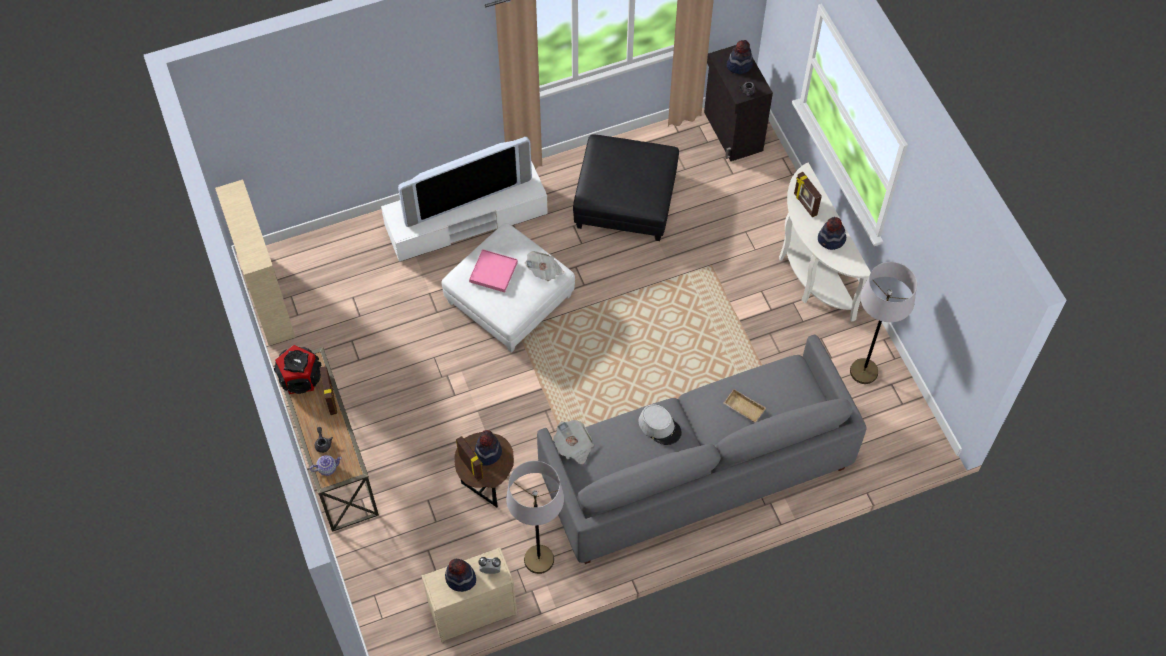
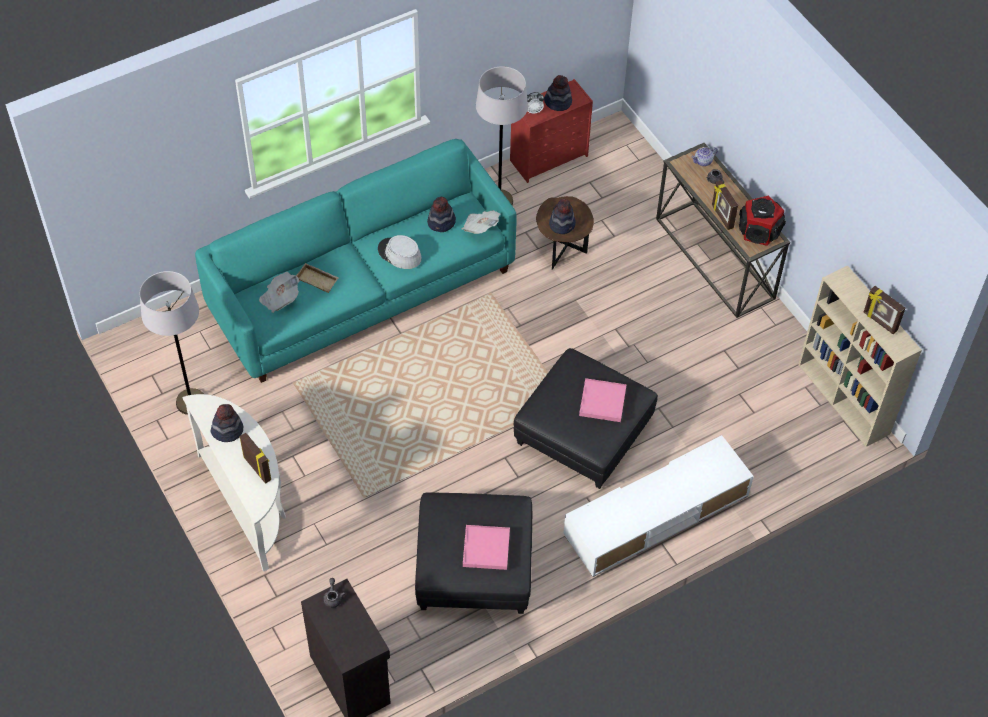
camera: 170 degrees right, 5 degrees down
television [398,137,532,227] -> none
beige dresser [421,547,517,642] -> red dresser [510,79,593,183]
white ottoman [442,223,575,353] -> black ottoman [514,348,658,489]
picture frame [456,436,483,481] -> picture frame moved to [864,286,905,334]
newspaper [525,251,564,281] -> newspaper moved to [259,272,299,313]
grey sofa [537,335,867,564] -> turquoise sofa [195,139,517,383]
hat [727,40,753,74] -> hat moved to [427,197,456,232]
none -> pink tray [463,525,510,570]

